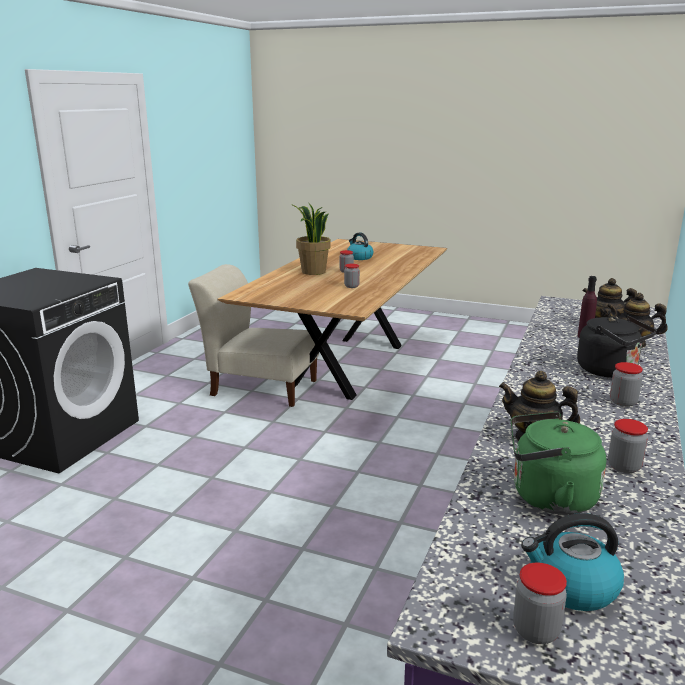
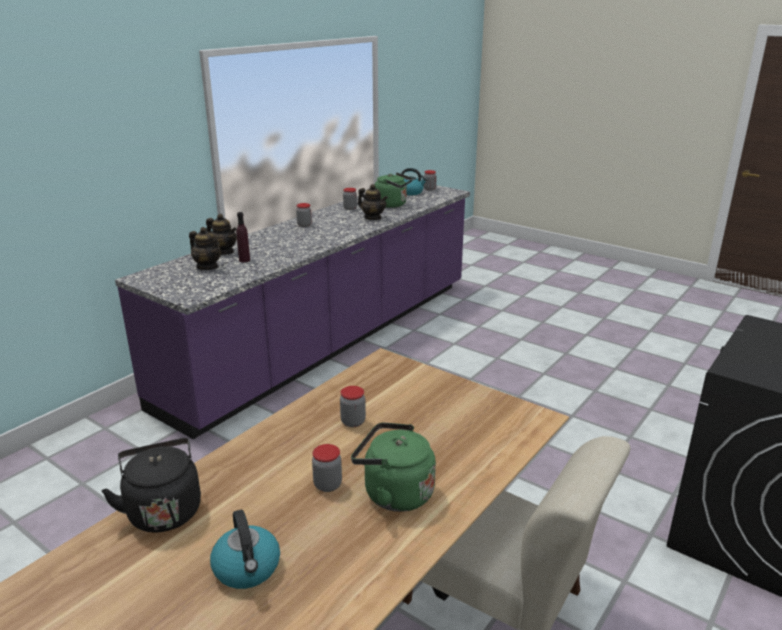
camera: 165 degrees left, 5 degrees up
potted plant [291,203,331,275] -> green kettle [351,423,436,512]
black kettle [577,315,657,378] -> black kettle moved to [101,438,201,533]

